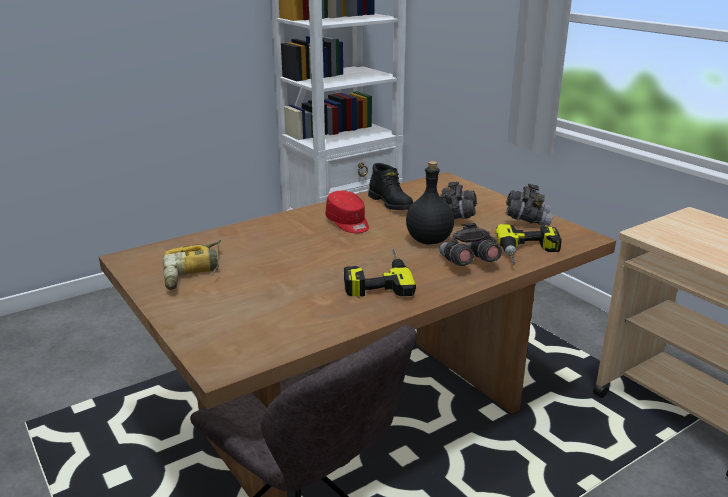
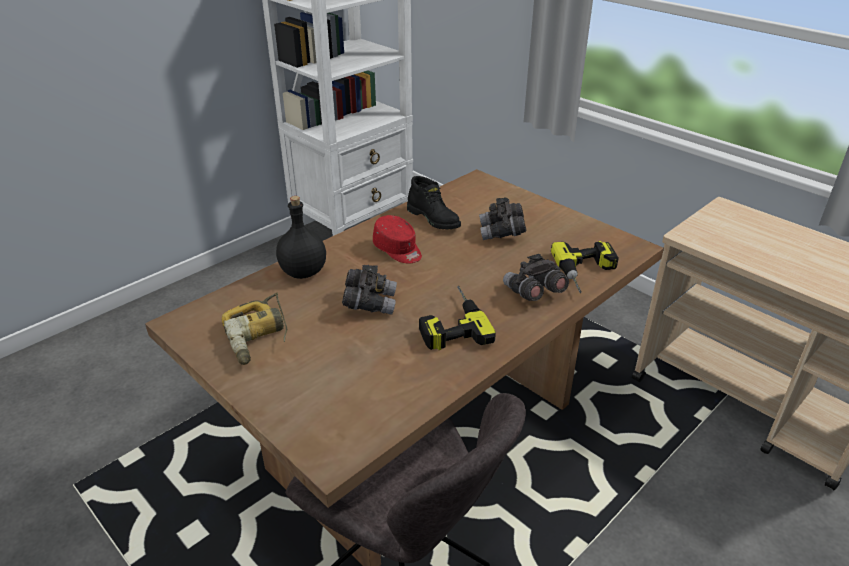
camera: 10 degrees left, 10 degrees up
black bottle [406,161,454,245] -> black bottle moved to [276,196,326,279]
grey binoculars [506,184,553,227] -> grey binoculars moved to [342,265,397,315]

